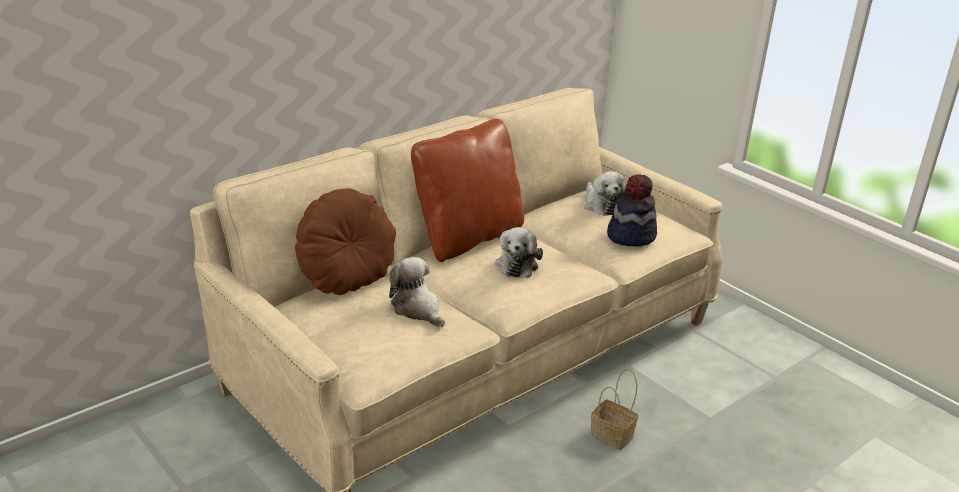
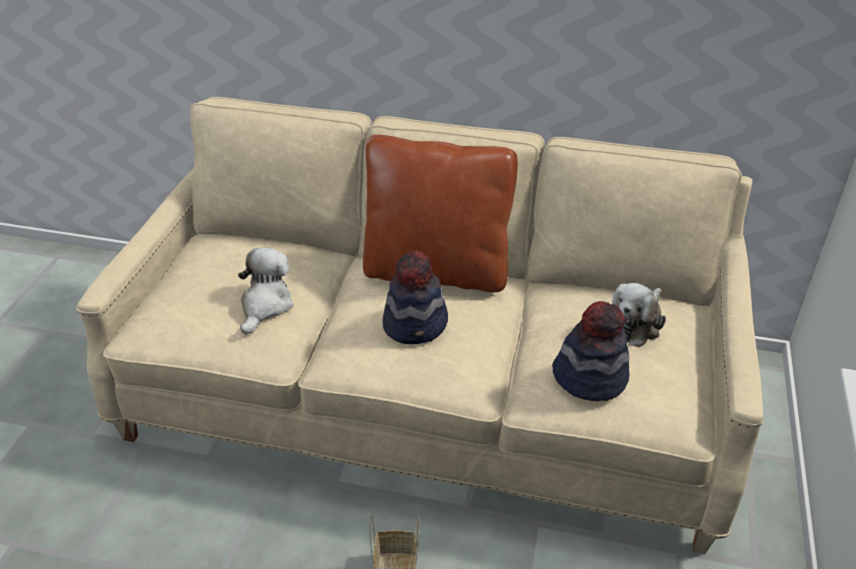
camera: 55 degrees right, 10 degrees up
brown pillow [295,188,396,295] -> none
plush toy [495,227,543,278] -> hat [382,250,448,344]

